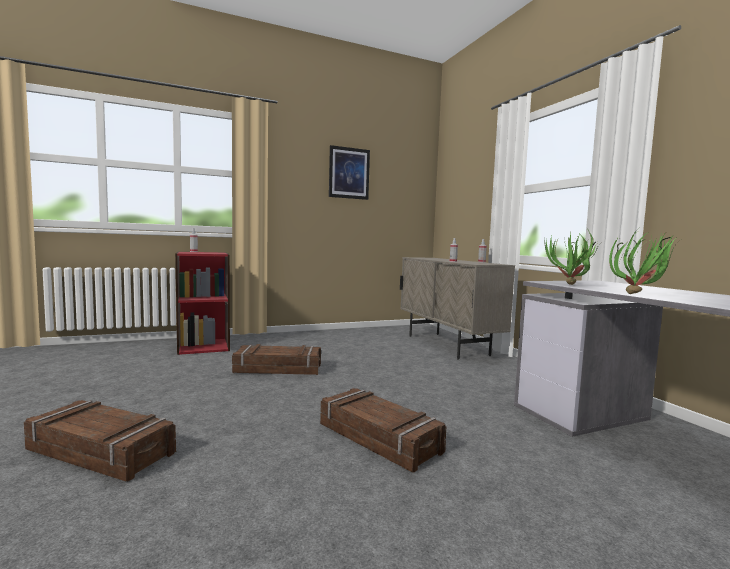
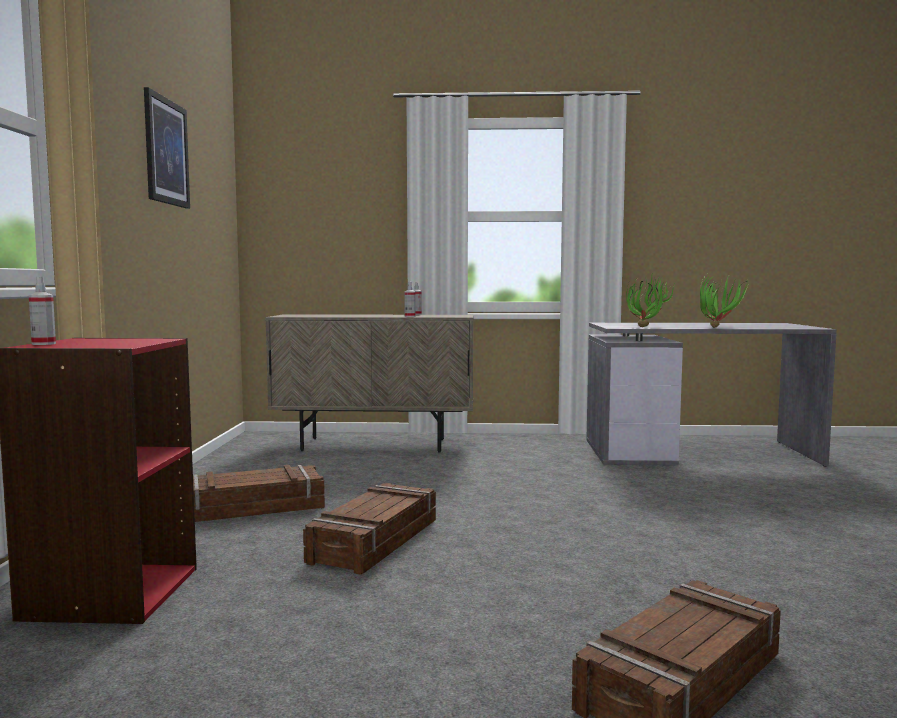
camera: 65 degrees left, 0 degrees up
crate [320,388,447,473] -> crate moved to [193,465,325,522]

